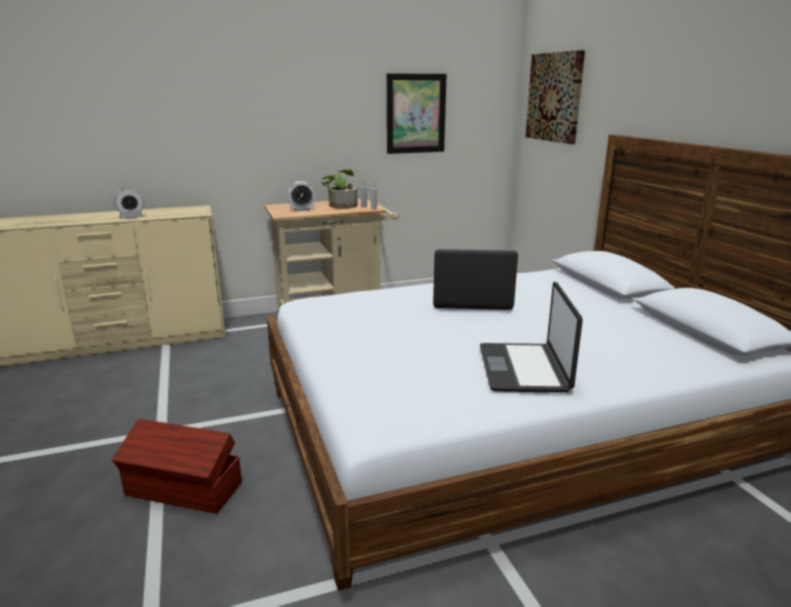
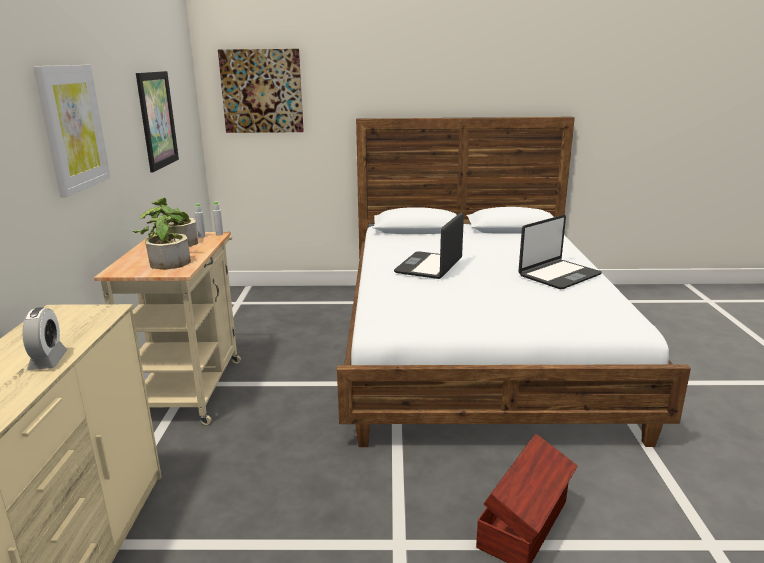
camera: 70 degrees left, 0 degrees up
alarm clock [288,181,315,211] -> potted plant [132,211,191,270]
laptop [480,282,583,393] -> laptop turned 60 degrees counterclockwise [518,215,602,289]
none -> picture [33,65,111,197]

